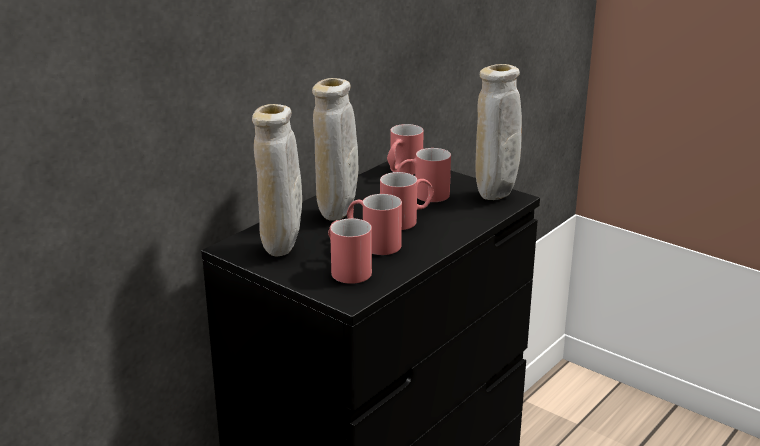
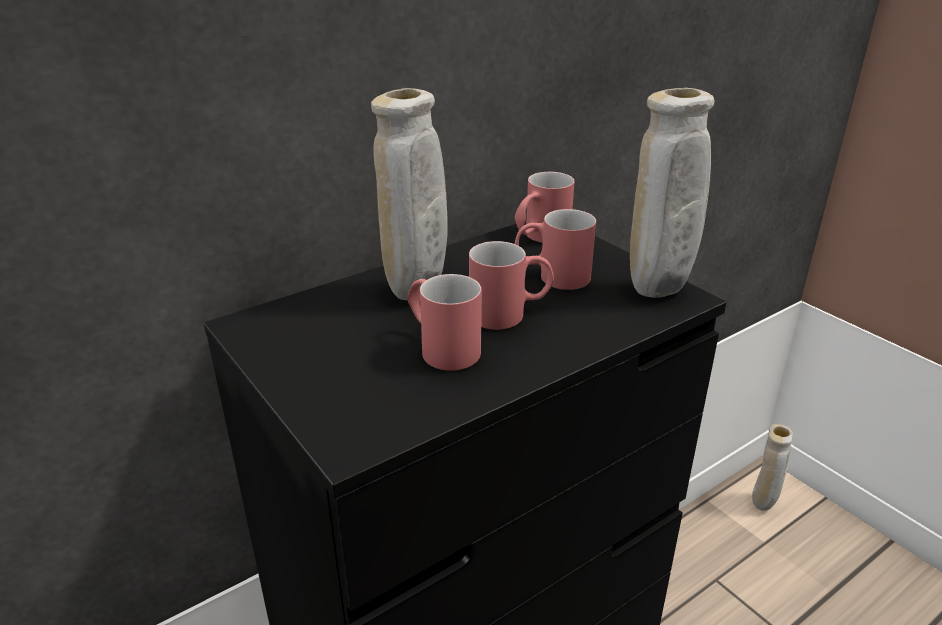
camera: 15 degrees right, 5 degrees up
beige vase [252,104,302,256] -> beige vase moved to [752,424,793,511]
red mug [328,218,372,284] -> none

